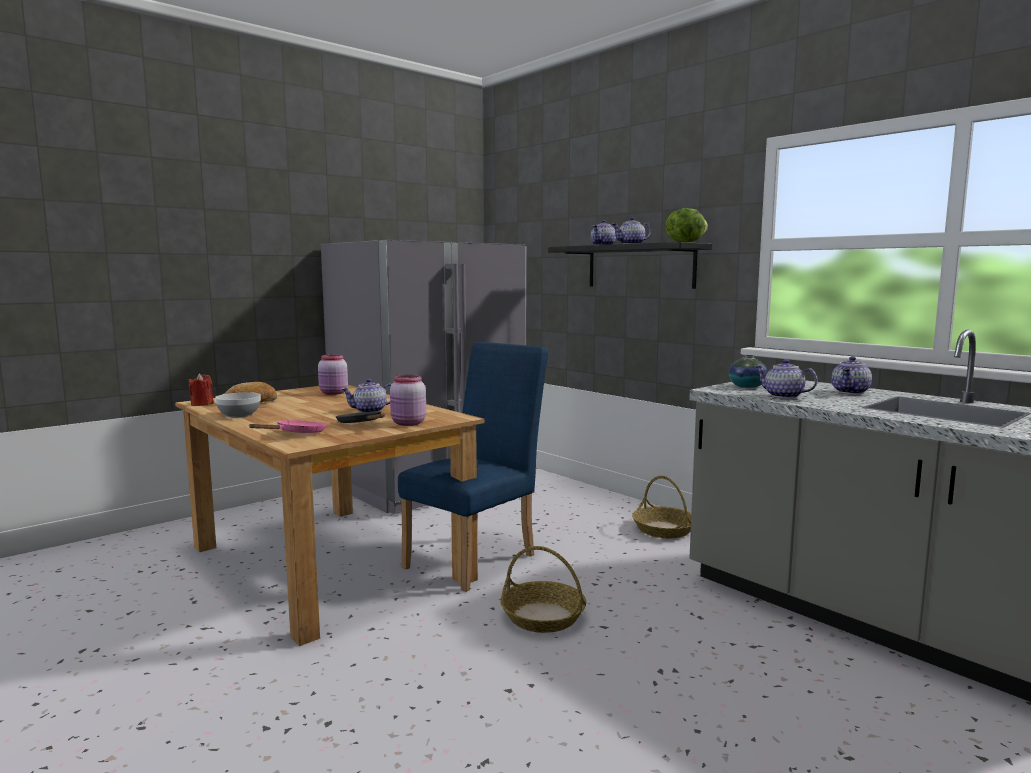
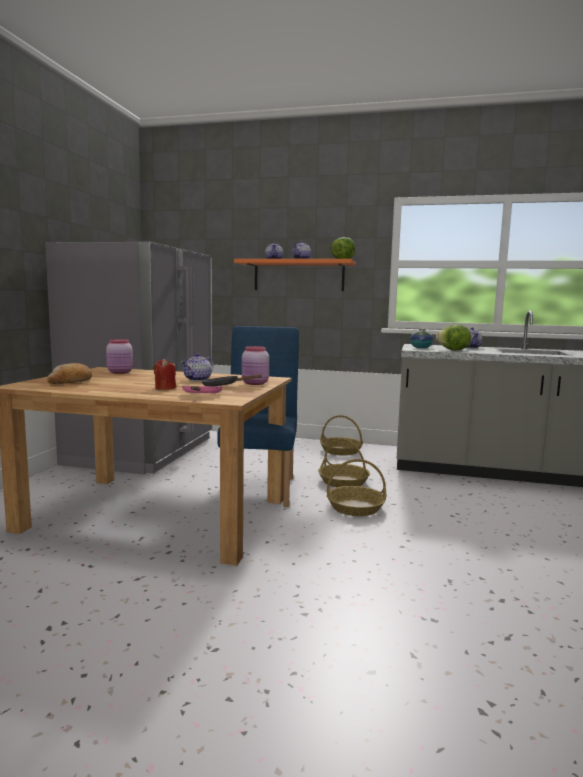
camera: 35 degrees left, 0 degrees up
red candle [189,374,214,406] -> red candle moved to [153,359,176,390]
bowl [215,392,261,418] -> none
black shelf [548,242,712,289] -> orange shelf [234,259,356,291]
teapot [755,359,818,398] -> lettuce [436,324,471,351]
none -> basket [318,439,370,487]

